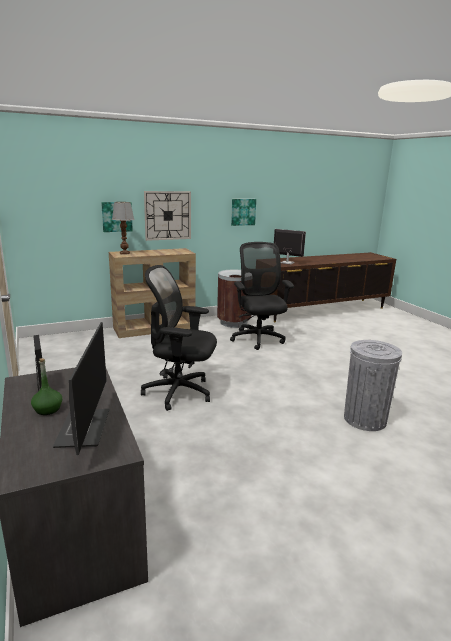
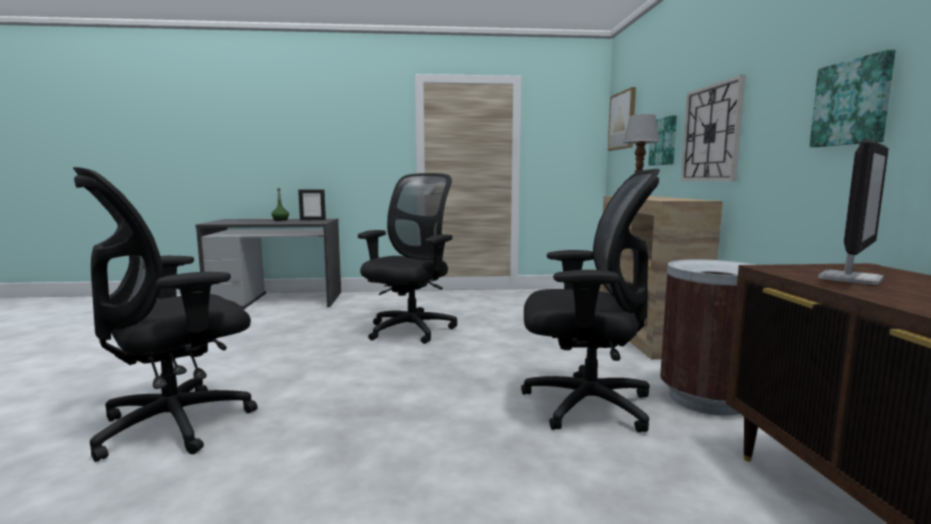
camera: 110 degrees right, 10 degrees down
monitor [53,322,109,455] -> none
grey trash can [344,340,402,431] -> black office chair [73,167,258,462]
none -> picture [608,87,636,151]

